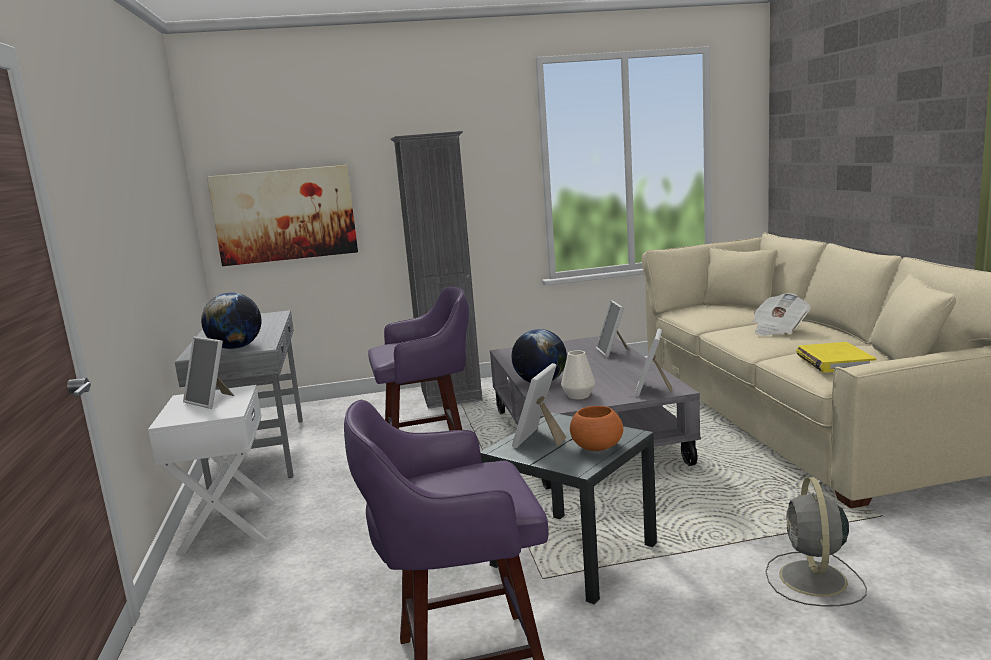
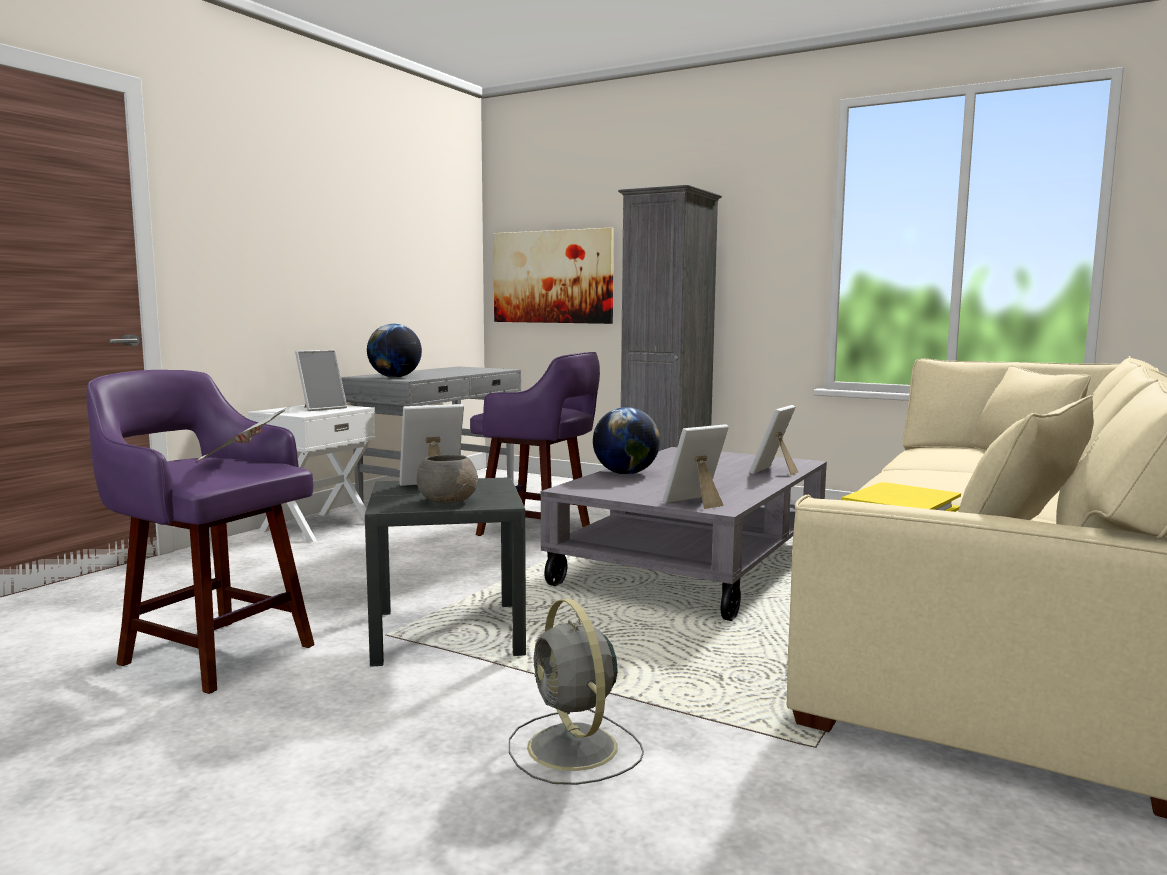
camera: 40 degrees right, 5 degrees down
picture frame [183,337,235,409] -> picture frame turned 120 degrees counterclockwise [295,350,347,411]
white vase [561,350,595,399] -> none
orange bowl [570,406,623,451] -> grey bowl [416,455,478,503]
newspaper [753,293,811,336] -> newspaper moved to [195,405,292,463]
grey fan [766,477,867,607] -> grey fan turned 75 degrees counterclockwise [509,599,644,785]

